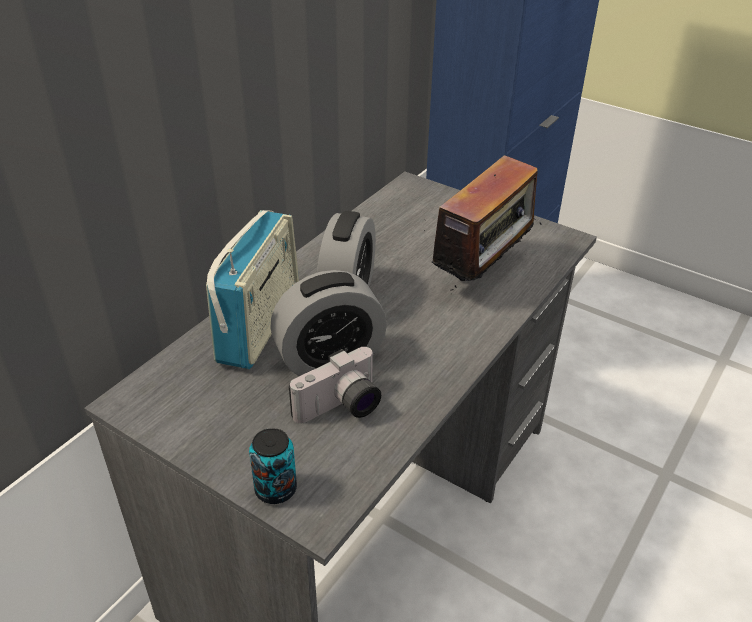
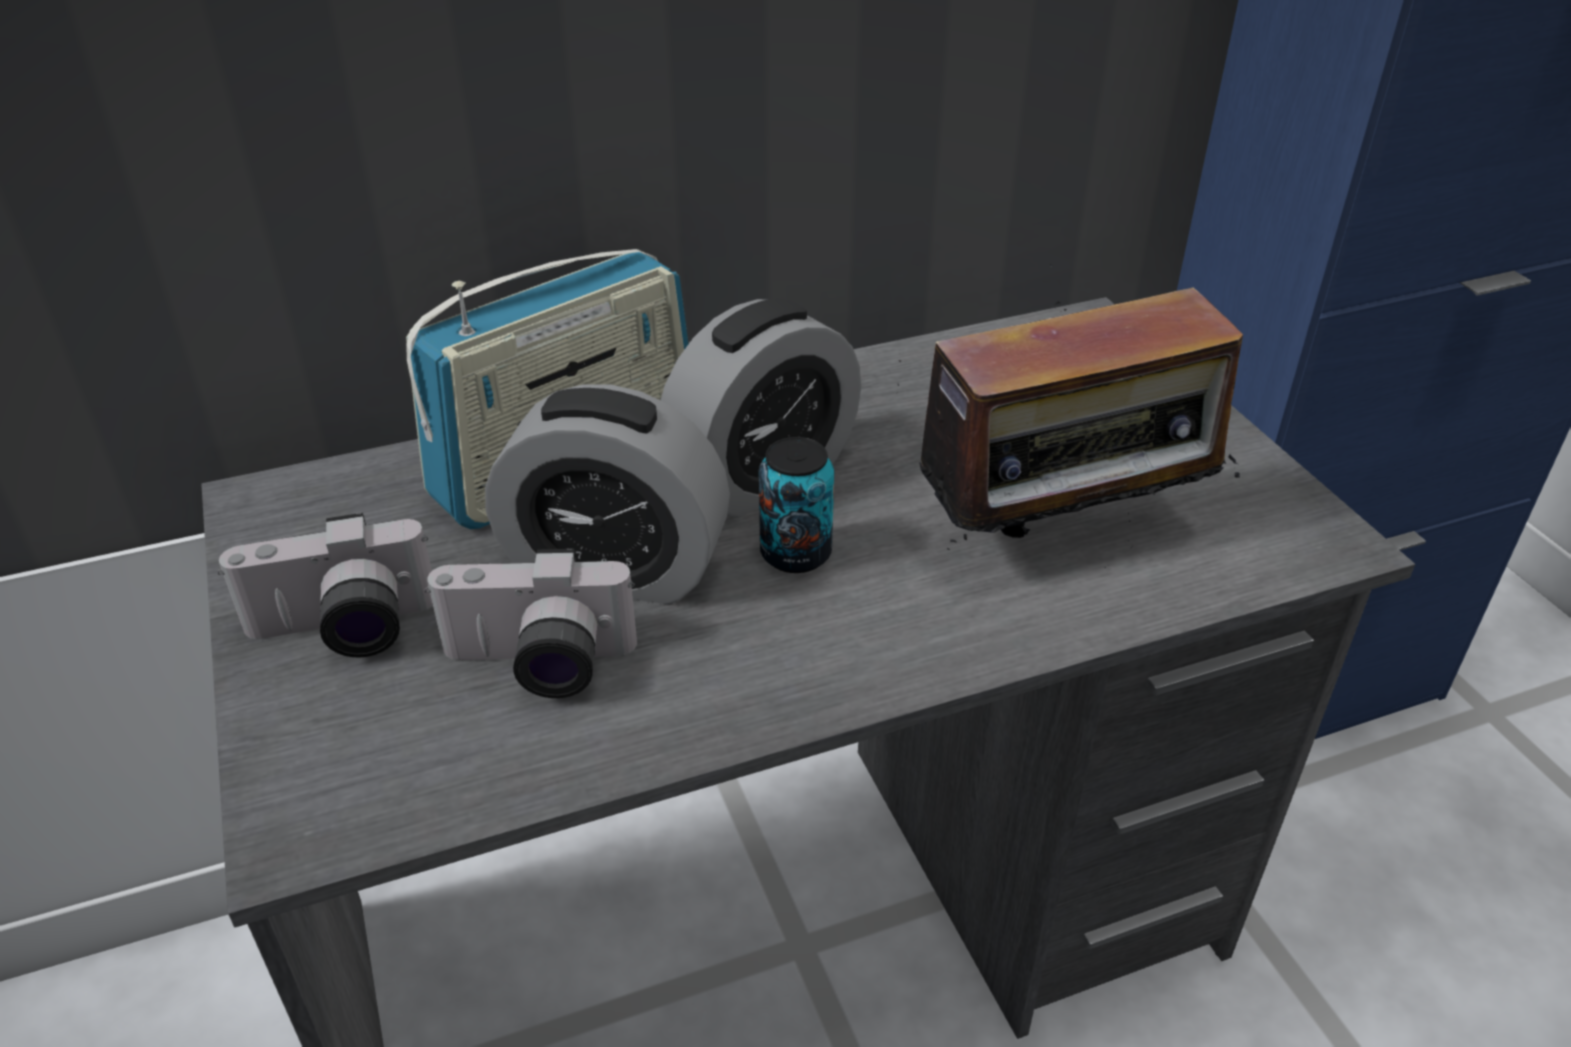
camera: 35 degrees right, 0 degrees up
can [249,428,297,504] -> can moved to [759,437,834,573]
none -> camera [218,513,433,657]

